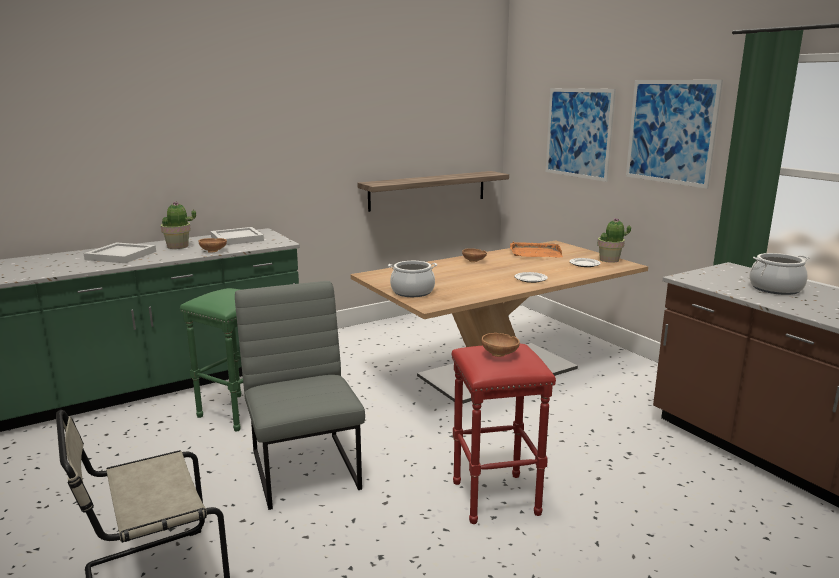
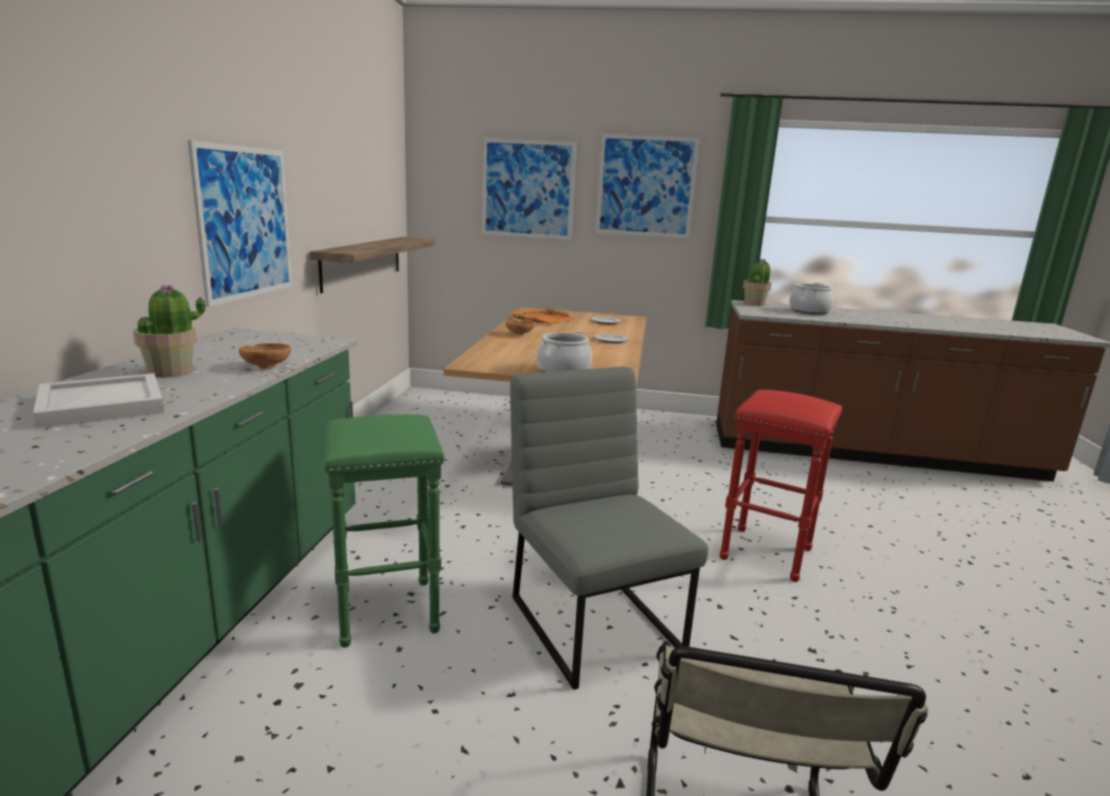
camera: 50 degrees left, 0 degrees up
white tray [210,227,264,245] -> none
grey chair [235,281,365,510] -> grey chair turned 45 degrees clockwise [510,366,708,690]
brown bowl [482,333,520,357] -> none
potted plant [597,218,631,263] -> potted plant moved to [743,259,772,306]
none -> picture [188,140,292,307]

